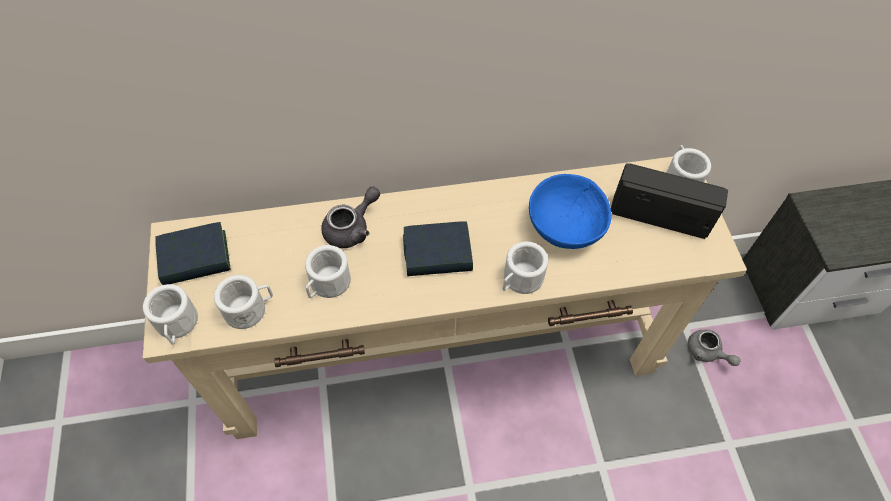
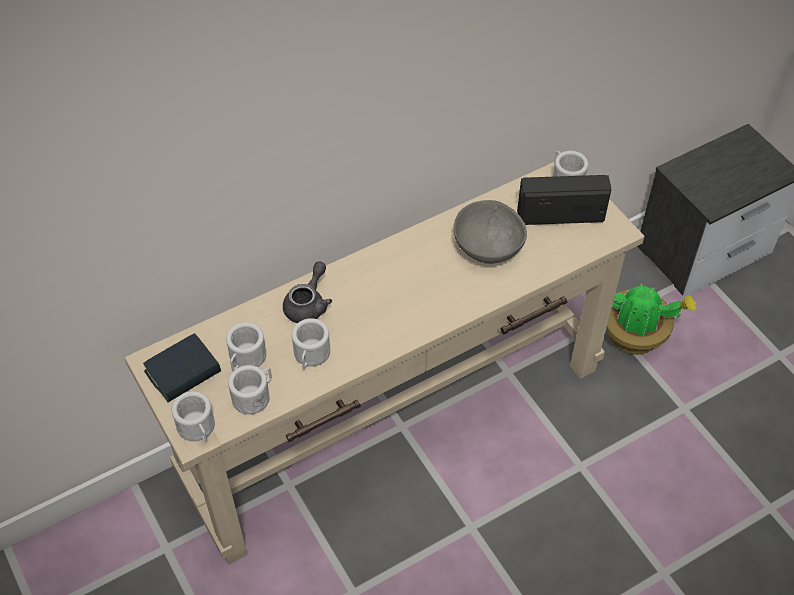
camera: 20 degrees left, 5 degrees down
book [403,221,473,276] -> none
white mug [503,241,548,294] -> white mug moved to [226,322,266,371]
blue bowl [529,174,612,249] -> grey bowl [453,200,527,264]
grey teapot [688,329,740,366] -> potted plant [606,285,697,355]

